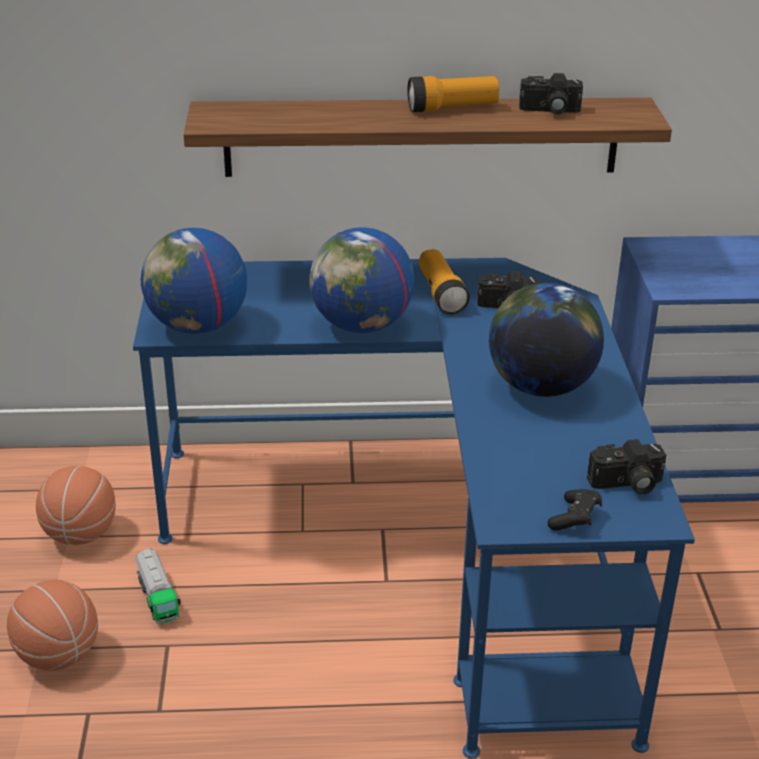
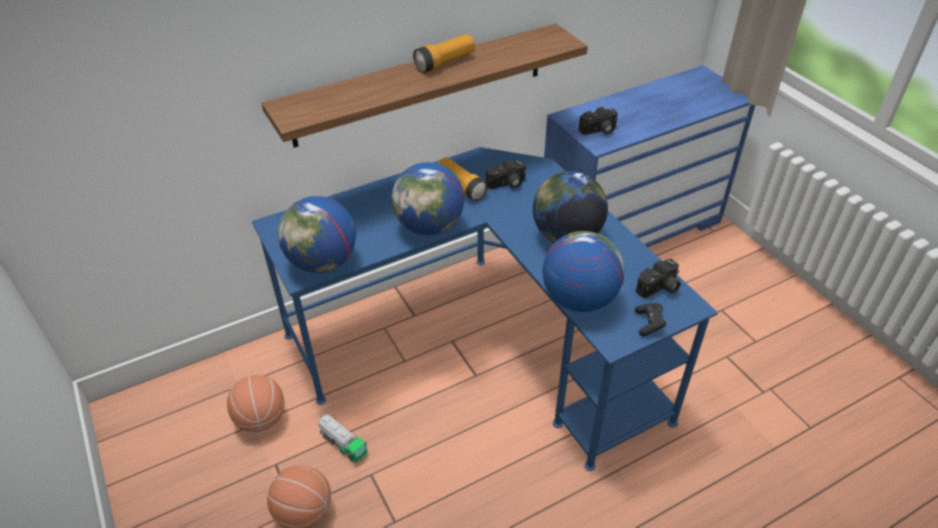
camera: 25 degrees left, 10 degrees up
camera [519,73,583,115] -> camera moved to [579,107,618,135]
none -> globe [542,231,625,312]

